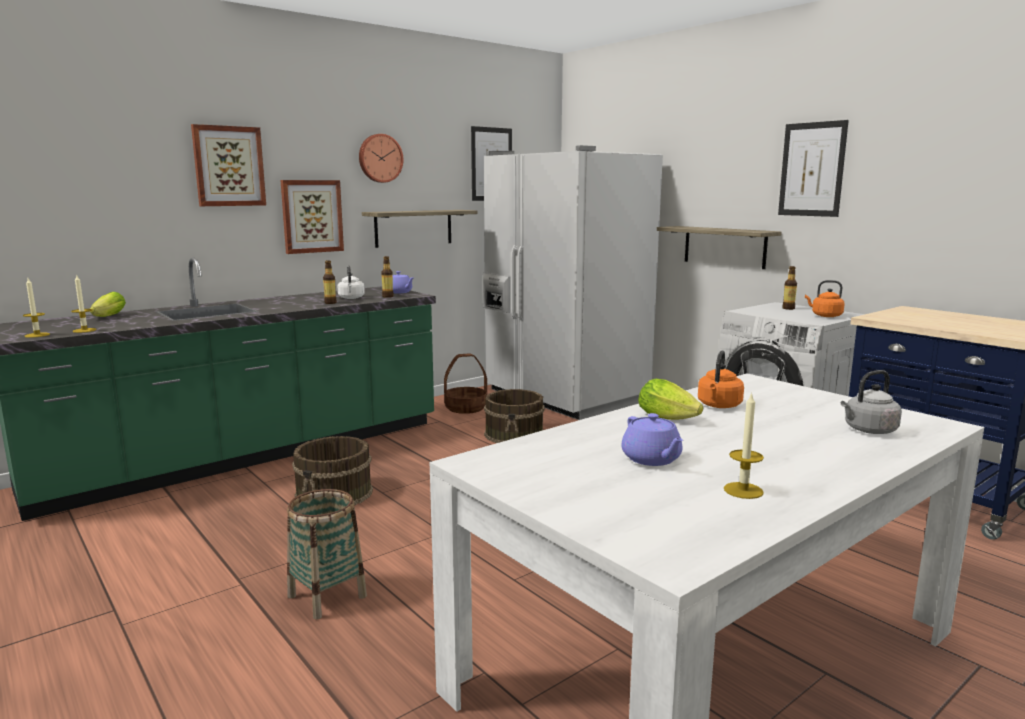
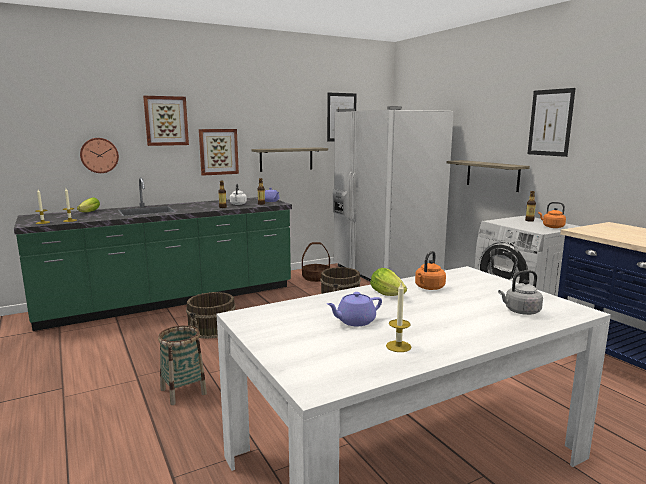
camera: 10 degrees right, 0 degrees up
wall clock [359,134,403,183] -> wall clock moved to [80,138,119,173]
purple teapot [621,413,683,466] -> purple teapot turned 75 degrees clockwise [327,292,382,326]

